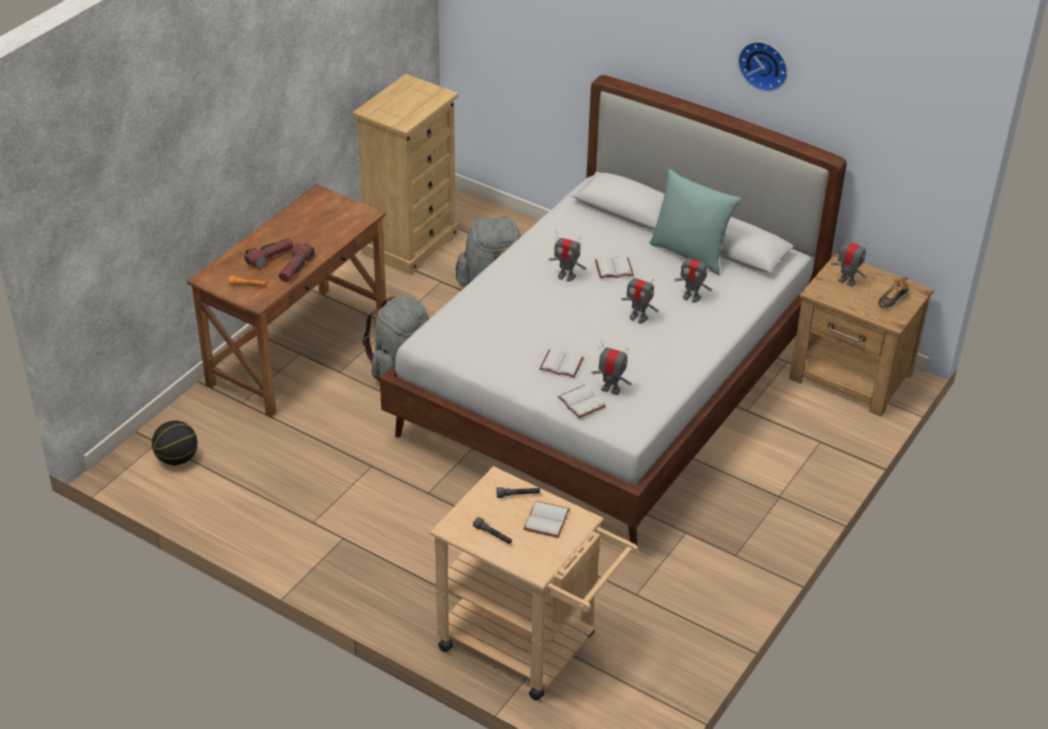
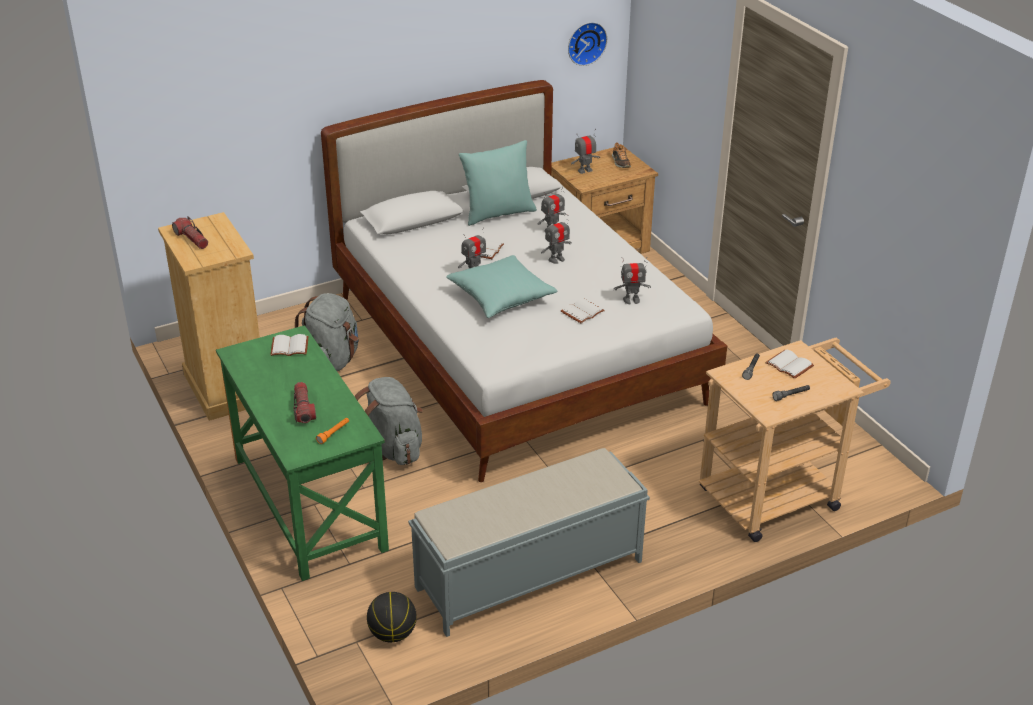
camera: 60 degrees left, 5 degrees down
brown desk [187,184,386,417] -> green desk [216,325,389,581]
flashlight [279,243,315,282] -> flashlight moved to [172,216,208,249]
white book [558,385,606,418] -> white book moved to [271,334,309,356]
toy robot [591,341,632,395] -> toy robot turned 150 degrees counterclockwise [613,257,651,304]
wall clock [738,41,788,92] -> wall clock moved to [568,22,607,66]
none -> grey bench [408,448,650,637]
none -> turquoise pillow [446,255,557,318]

